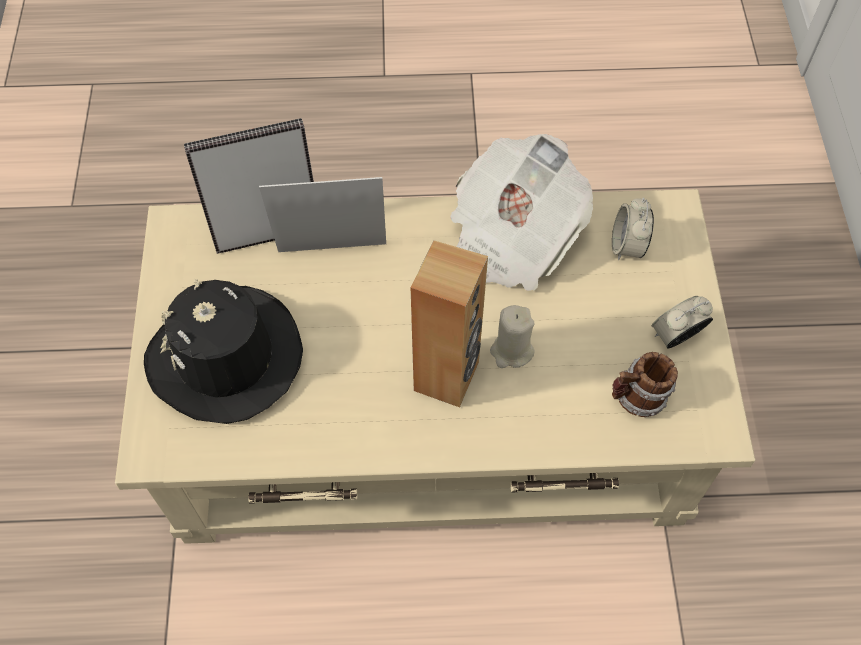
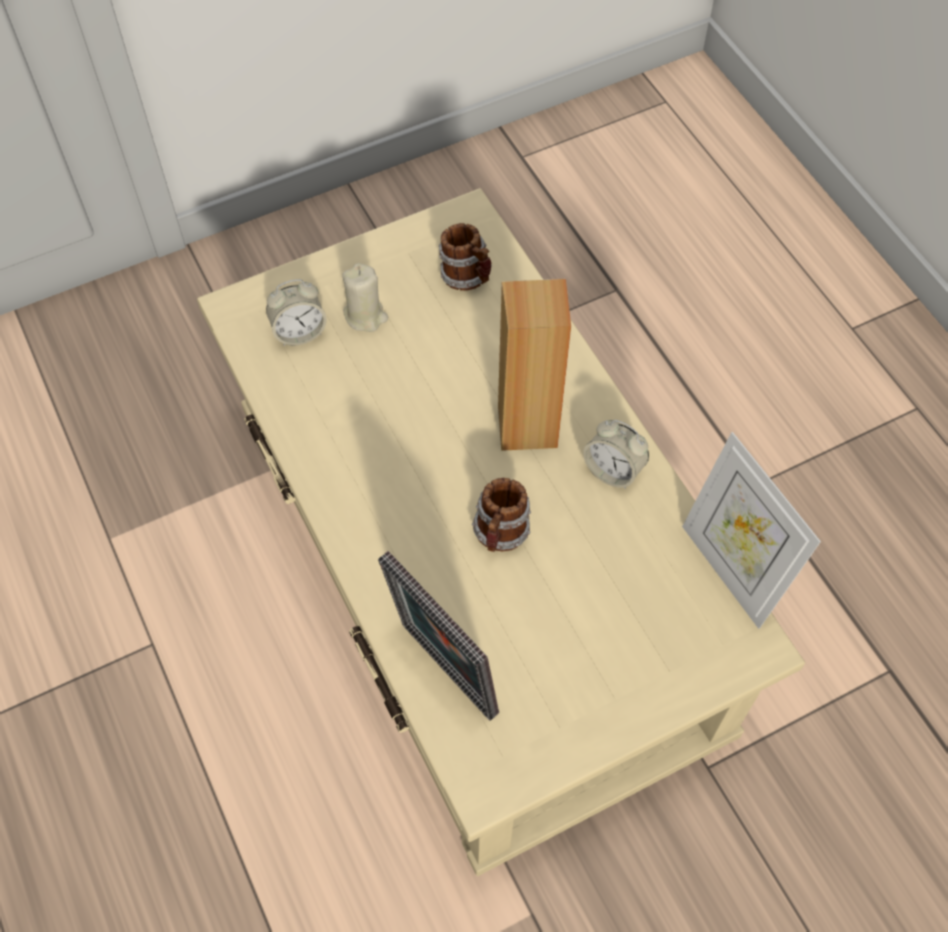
camera: 115 degrees left, 0 degrees up
black hat [144,279,303,424] -> none
picture frame [259,177,386,252] -> picture frame moved to [682,432,821,629]
newspaper [450,134,593,291] -> none
beige candle [490,305,534,368] -> beige candle moved to [342,263,388,332]
alarm clock [652,296,713,348] -> alarm clock moved to [583,420,649,489]
none -> mug [472,478,531,552]

